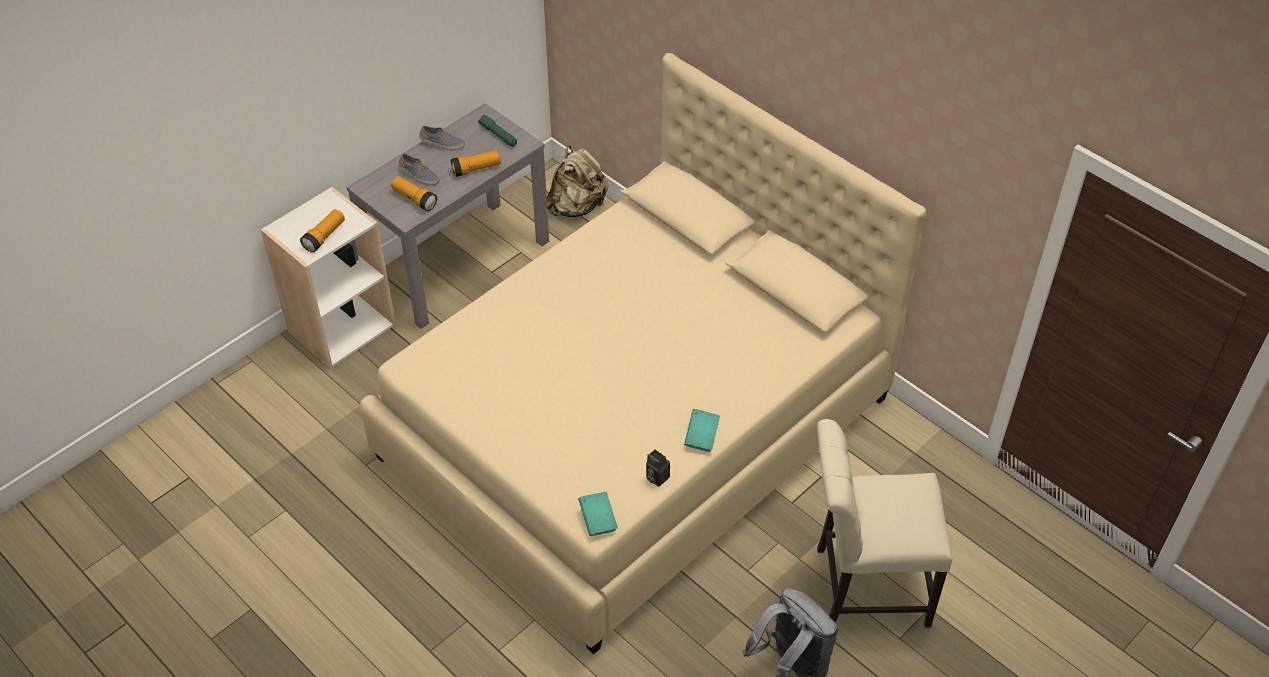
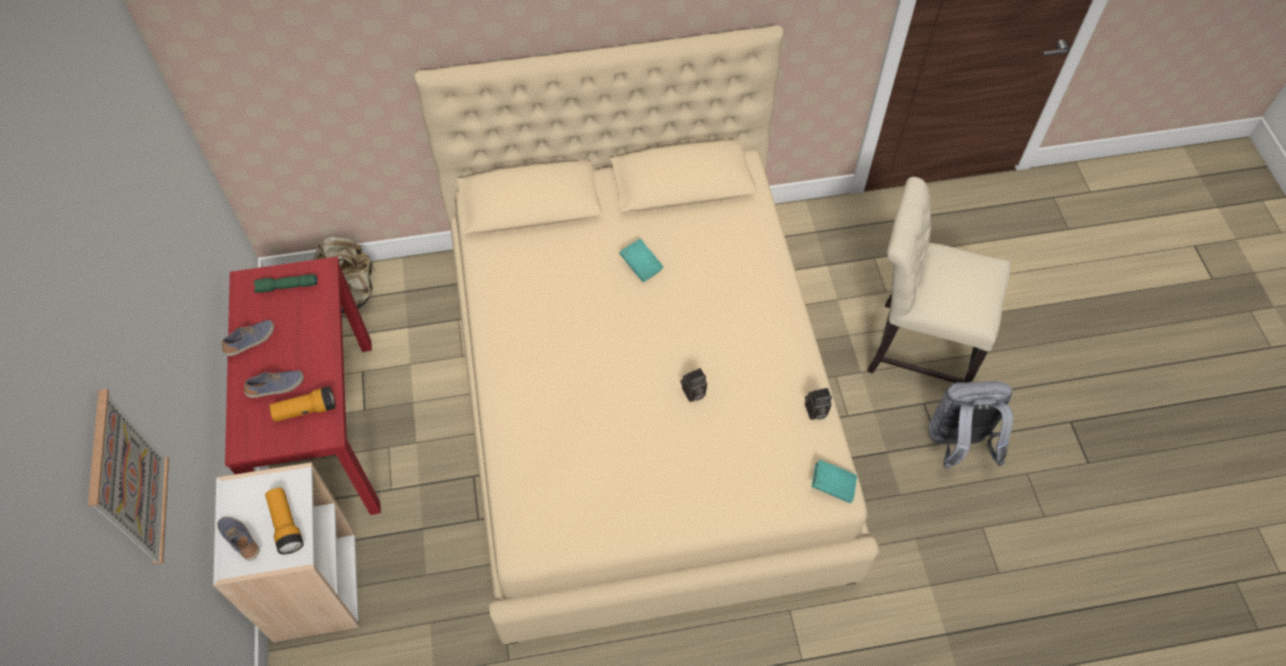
camera: 55 degrees left, 10 degrees up
grey console table [347,103,549,329] -> red console table [225,257,381,515]
flashlight [451,150,501,177] -> none
turquoise book [684,409,720,452] -> turquoise book moved to [619,239,664,282]
beige chair [817,419,952,628] -> beige chair turned 75 degrees clockwise [867,177,1011,383]
none -> picture [88,389,169,564]
none -> shoe [217,517,260,561]
none -> camera [680,368,707,402]

